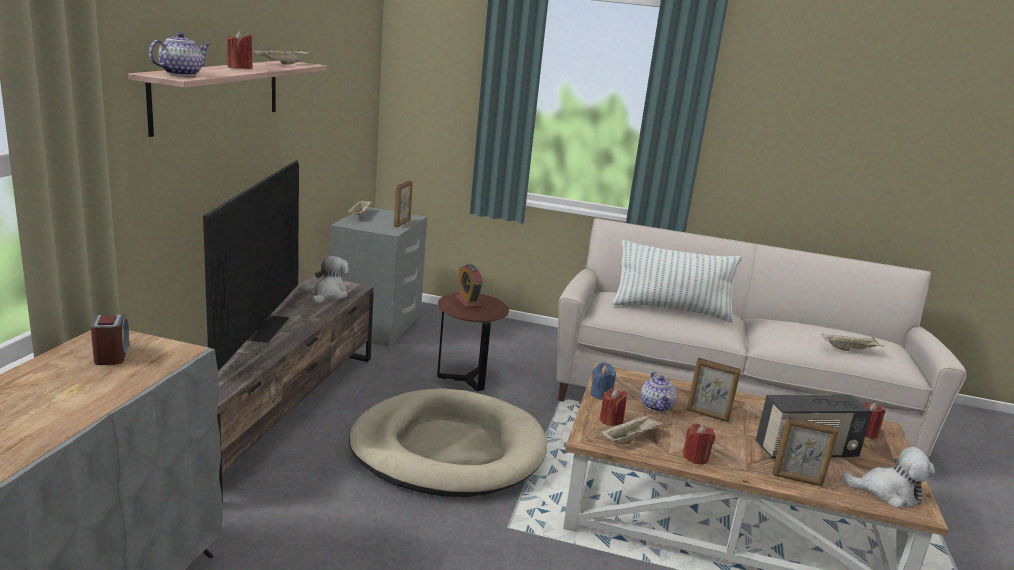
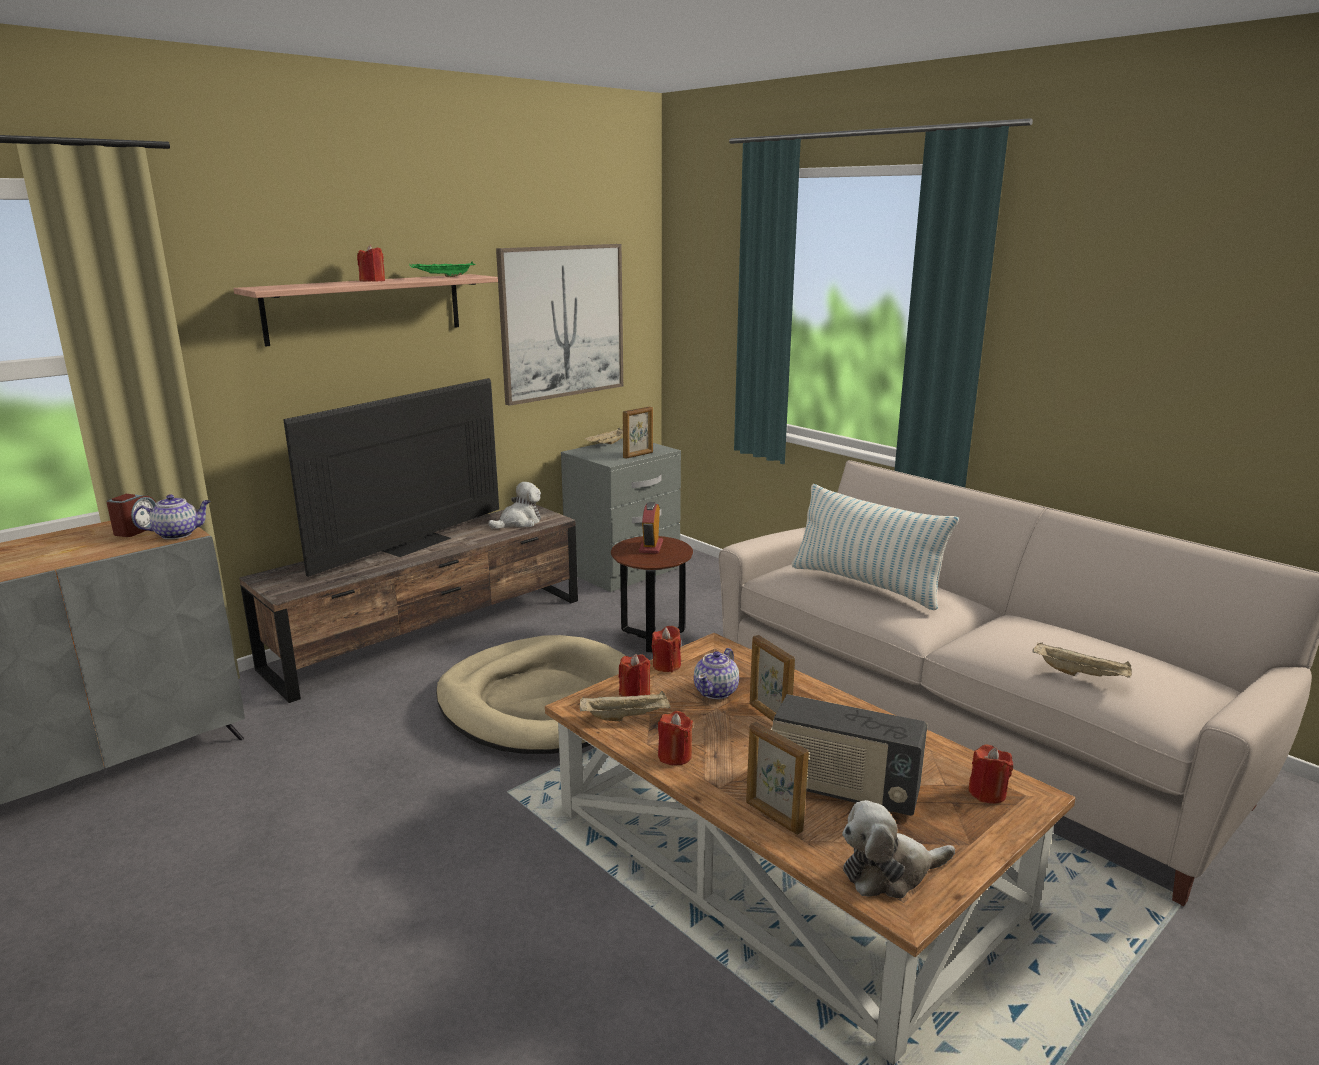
camera: 35 degrees right, 0 degrees up
teapot [149,32,210,76] -> teapot moved to [133,494,211,539]
beige tray [252,49,310,65] -> green tray [409,261,476,277]
blue candle [590,363,616,400] -> red candle [651,626,681,672]
plush toy [842,447,935,508] -> plush toy turned 120 degrees clockwise [842,800,955,899]
none -> picture [496,244,623,406]

